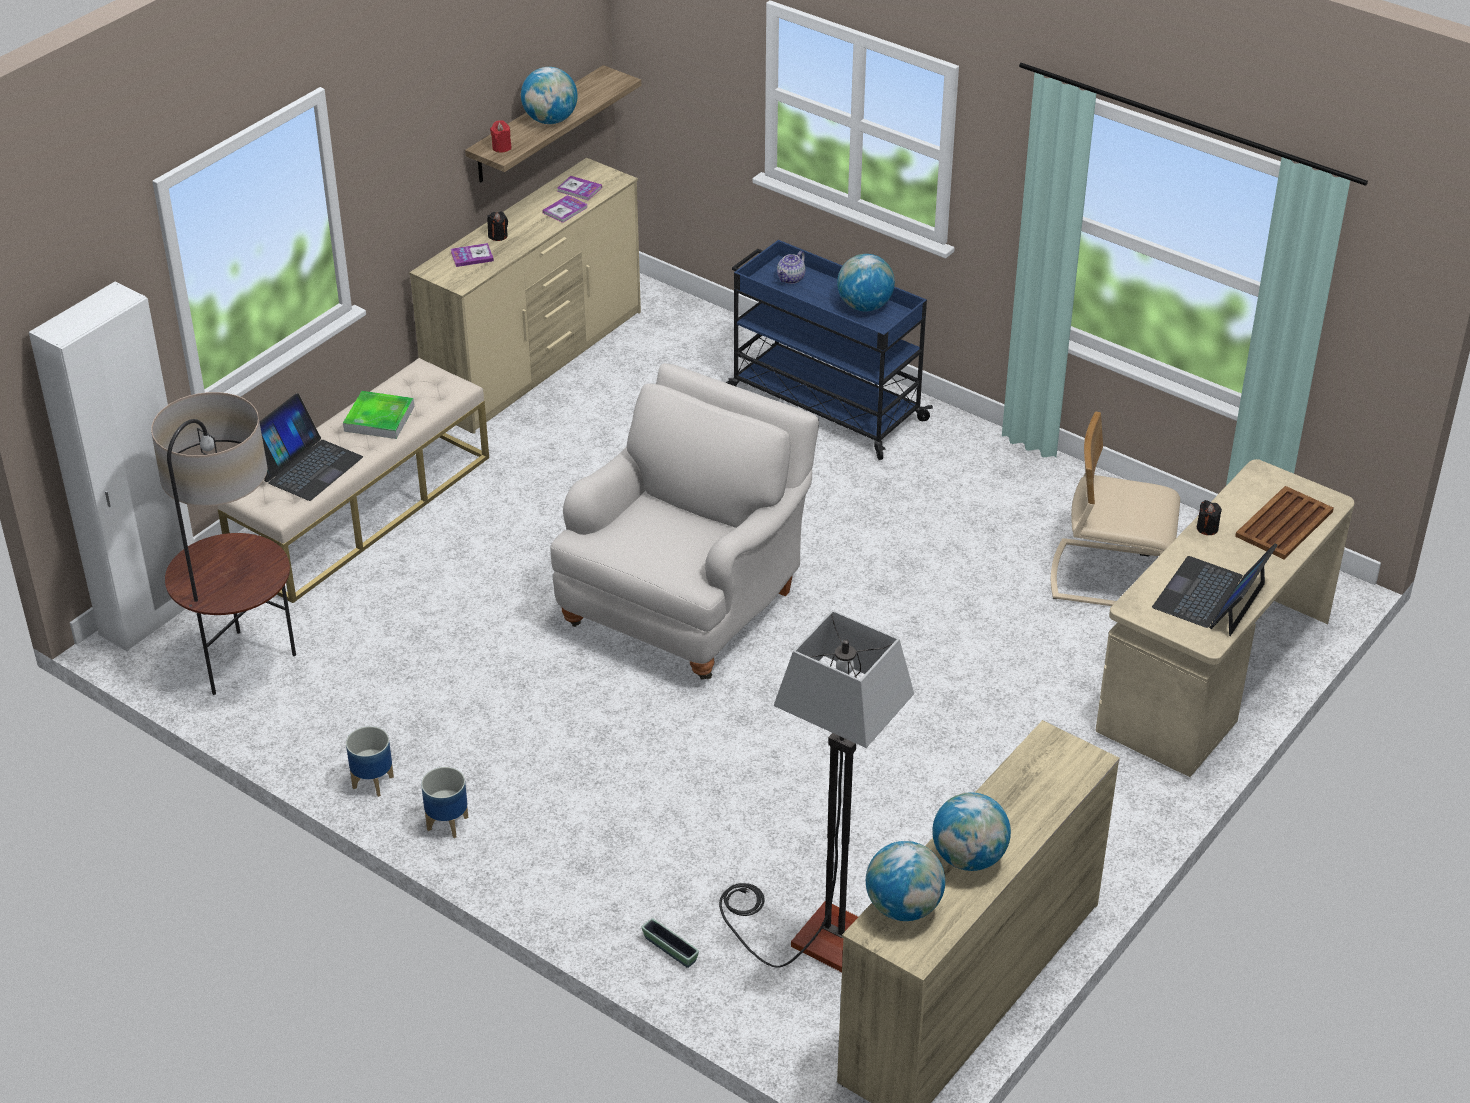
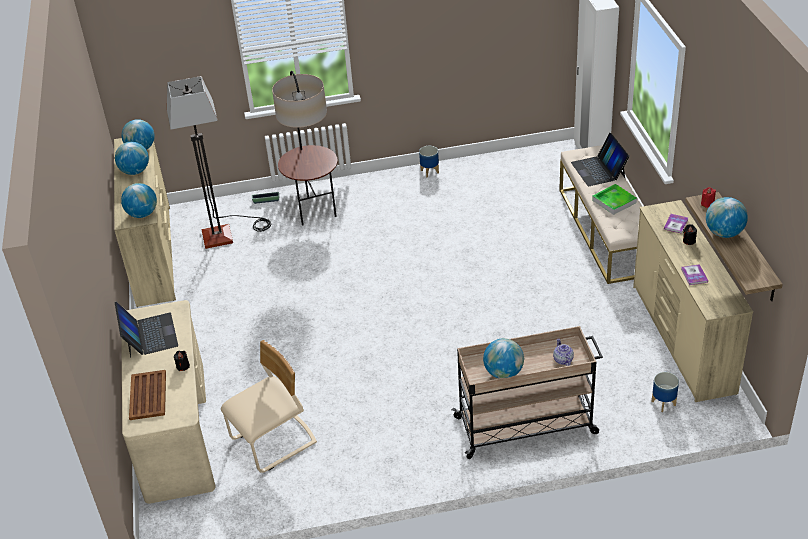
camera: 135 degrees right, 0 degrees up
floor lamp [151,392,296,695] -> floor lamp moved to [272,71,338,225]
planter [421,767,468,838] -> planter moved to [651,372,679,412]
white armchair [550,363,819,680] -> none
book [557,176,602,200] -> none
blue cart [726,240,933,460] -> beige cart [452,326,603,459]
none -> globe [121,183,157,218]

